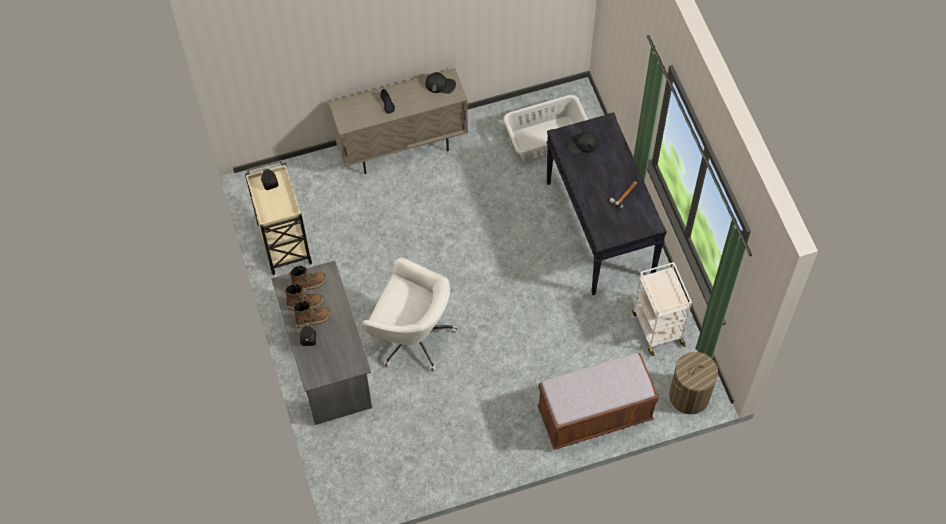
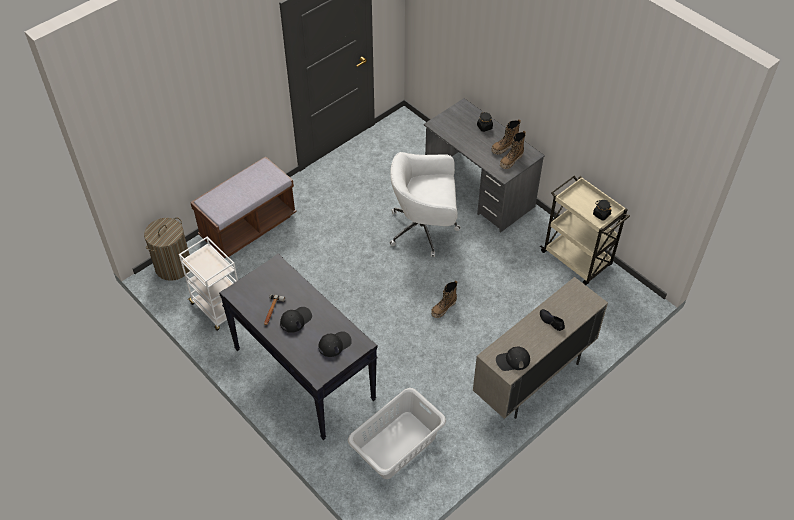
camera: 155 degrees right, 10 degrees down
boot [292,300,331,328] -> boot moved to [431,280,458,318]
none -> black cap [280,307,312,333]

